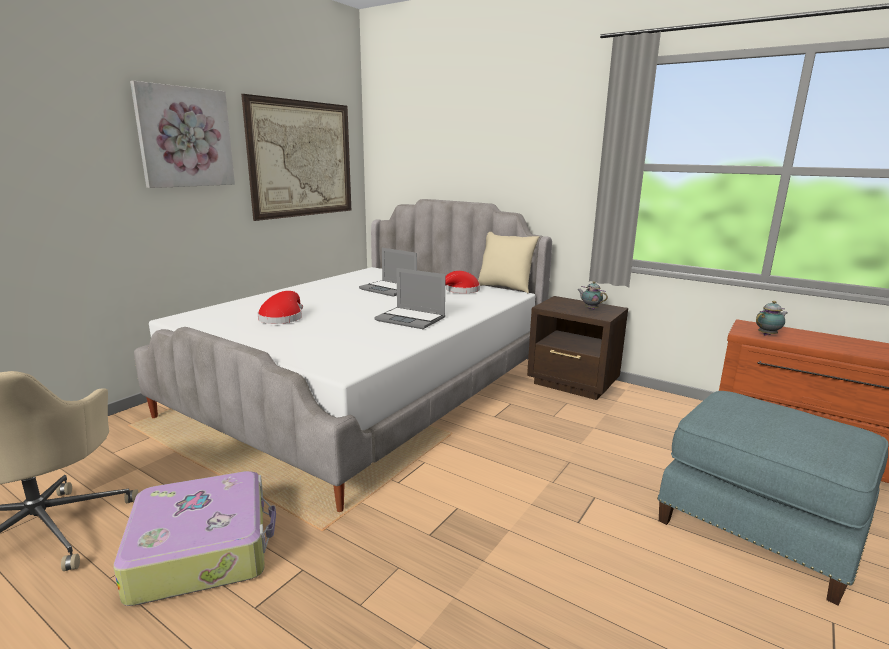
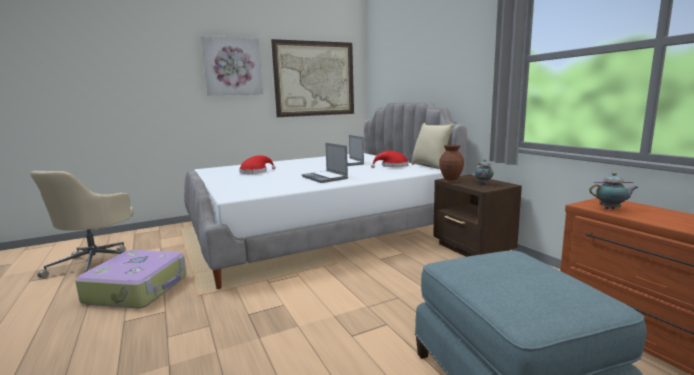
camera: 30 degrees right, 5 degrees down
none -> brown vase [439,145,464,182]

